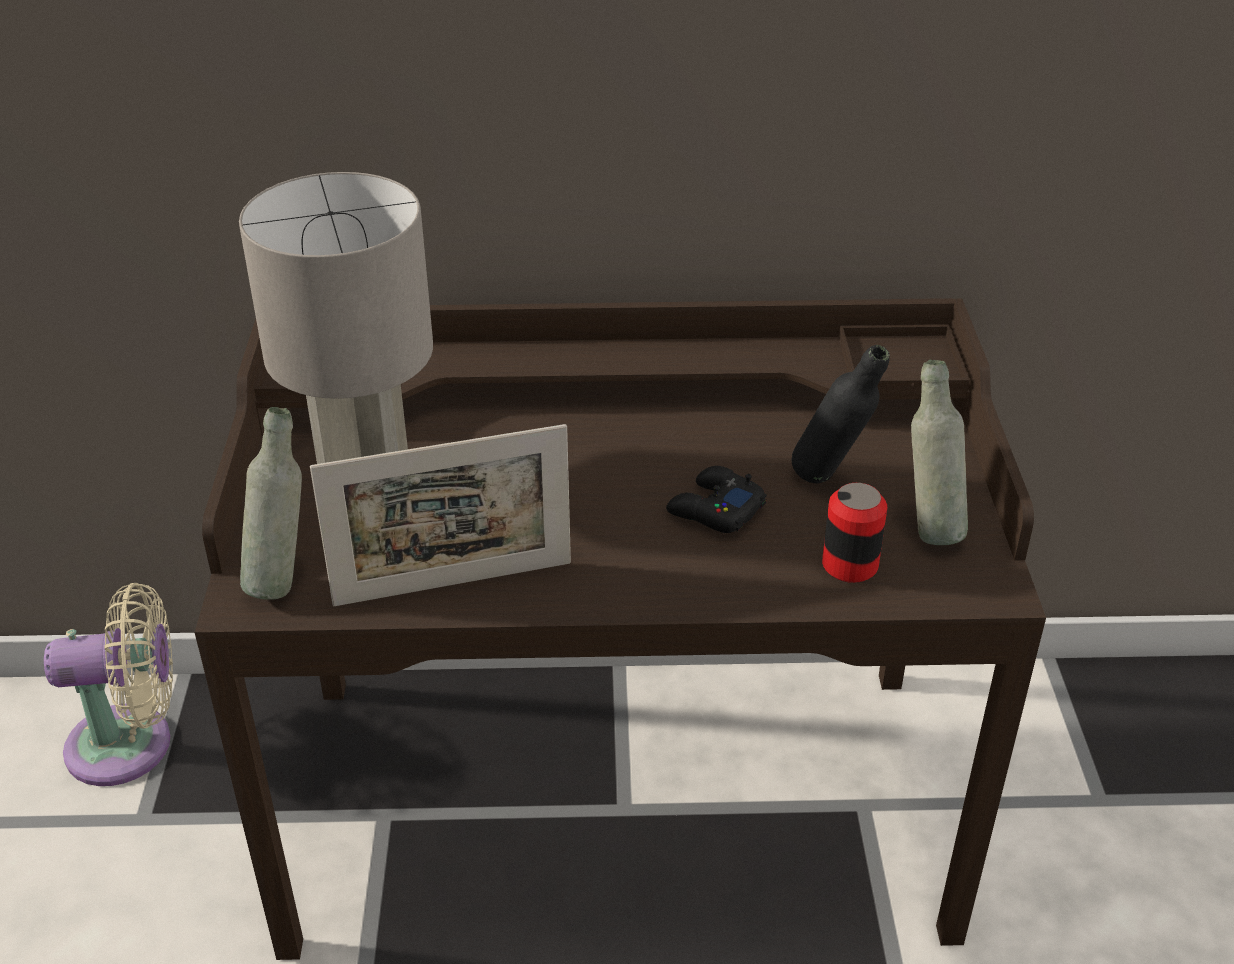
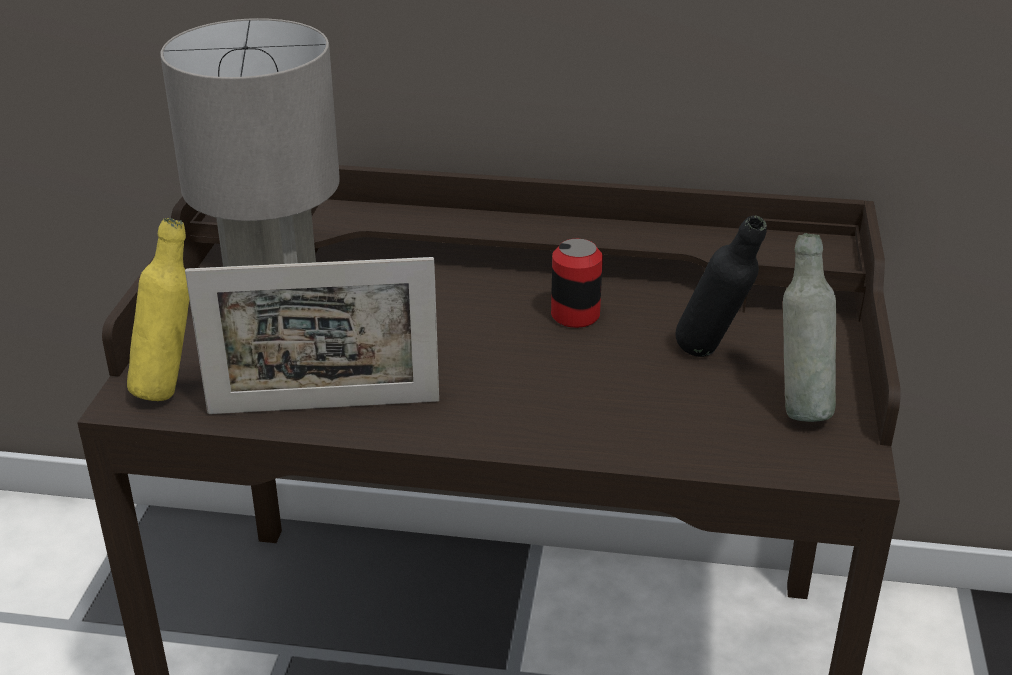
camera: 10 degrees right, 5 degrees down
beige fan [44,583,173,786] -> none
grey bottle [240,407,302,600] -> yellow bottle [127,218,189,401]
black game controller [666,466,767,533] -> none
can [822,483,887,583] -> can moved to [551,239,603,328]

